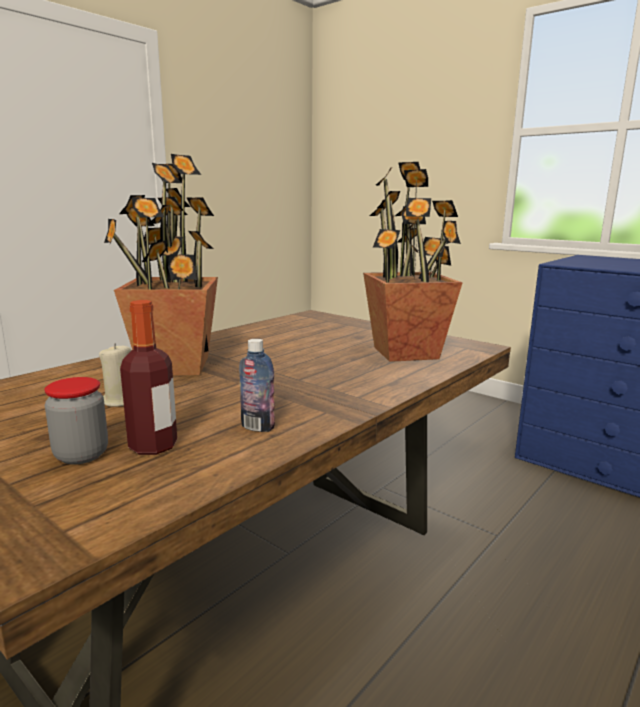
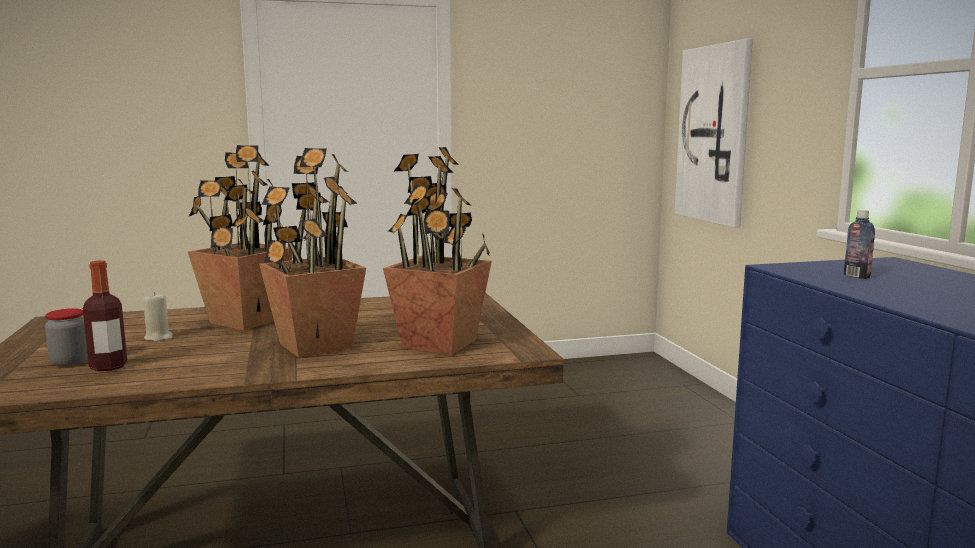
camera: 35 degrees right, 5 degrees down
bottle [239,339,275,432] -> bottle moved to [844,210,875,279]
none -> potted plant [259,148,366,358]
none -> picture [675,39,753,228]

